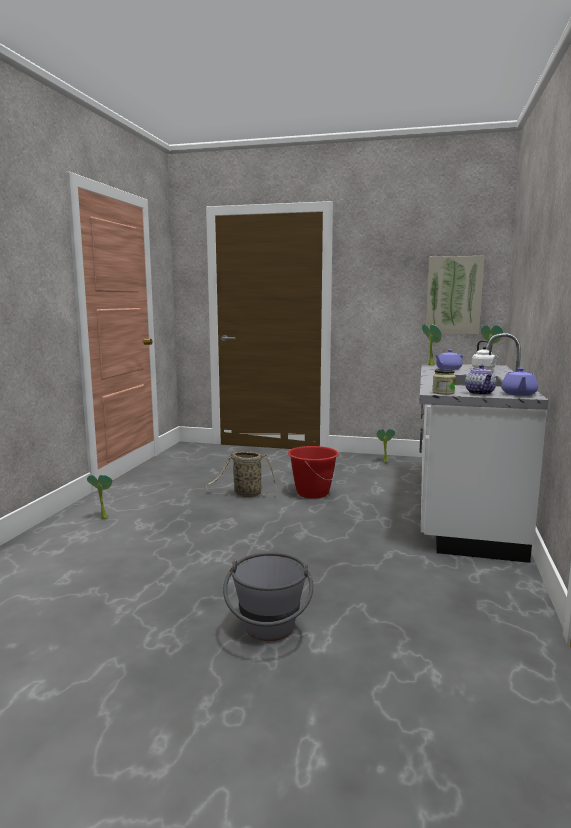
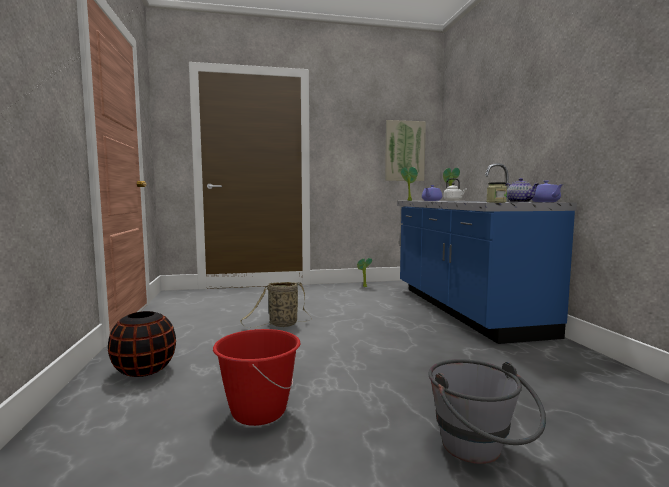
camera: 25 degrees left, 5 degrees down
potted plant [87,475,112,519] -> black vase [108,311,176,377]
red bucket [288,446,339,499] -> red bucket moved to [213,329,300,426]
white counter [419,333,549,563] -> blue counter [397,163,577,344]

